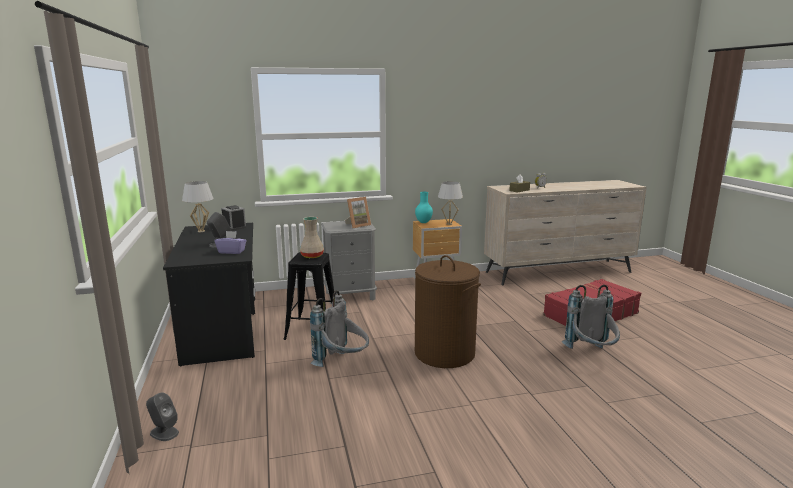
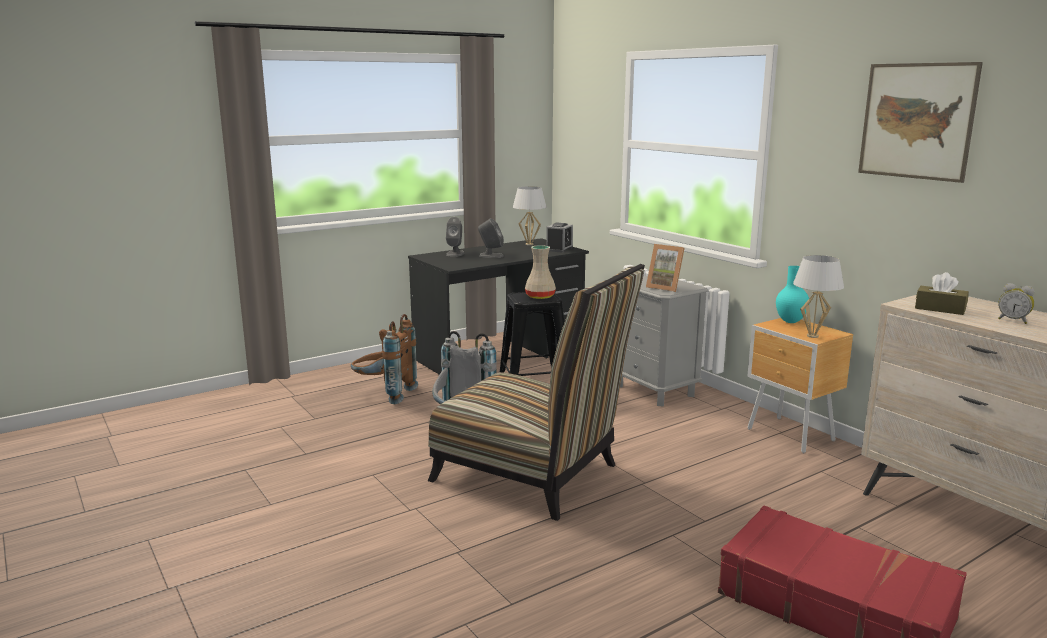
camera: 70 degrees right, 0 degrees up
grey speaker [146,392,179,441] -> grey speaker moved to [446,217,464,257]
purple tissue box [215,231,247,254] -> none
brown laundry basket [415,255,481,368] -> chair [428,264,645,521]
grey backpack [562,285,620,349] -> none
none -> brown backpack [351,314,418,404]
none -> picture [858,62,983,183]

